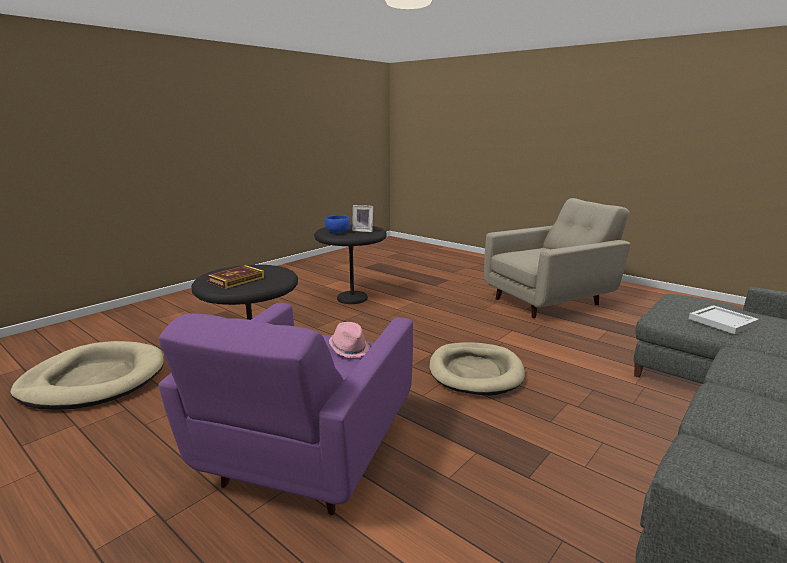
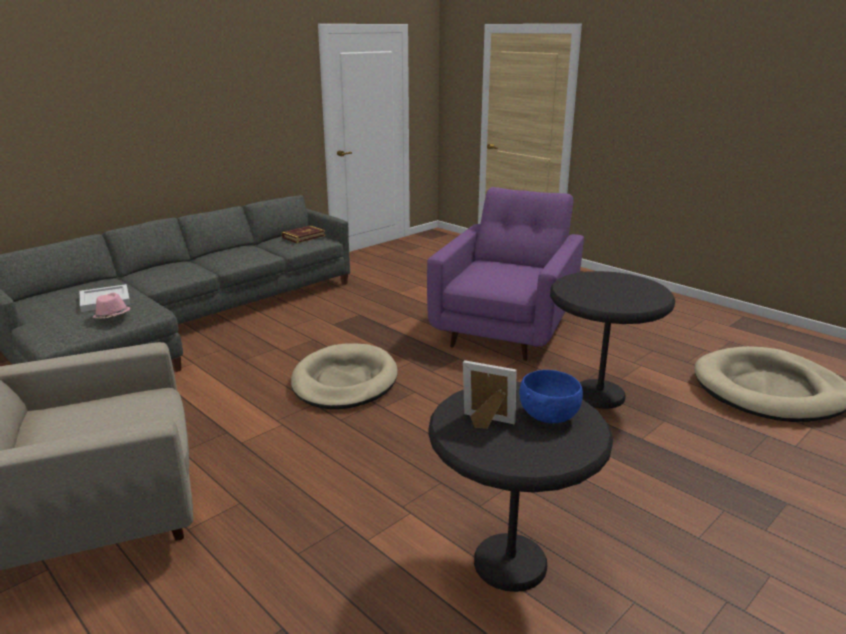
camera: 175 degrees left, 5 degrees up
book [207,265,264,289] -> book moved to [282,225,326,243]
pink hat [329,322,370,358] -> pink hat moved to [92,293,130,319]

